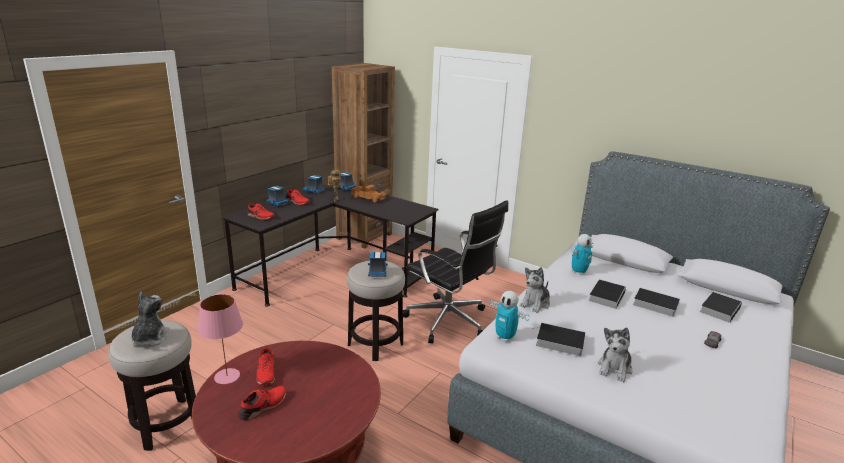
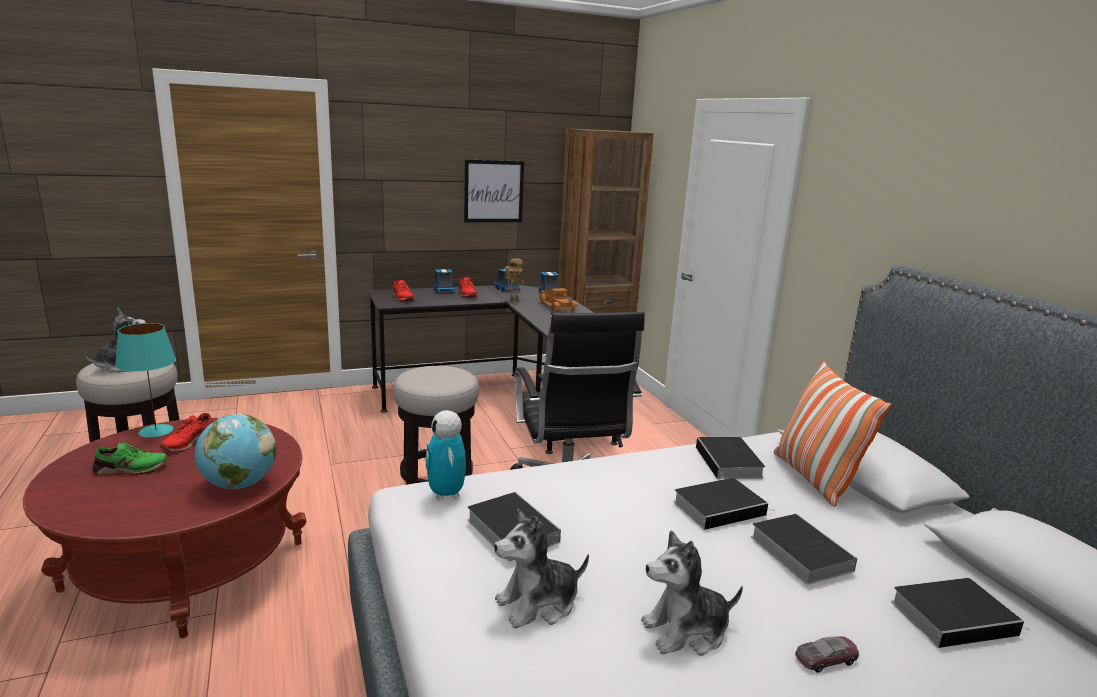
camera: 35 degrees right, 5 degrees down
pink table lamp [198,294,243,384] -> turquoise table lamp [115,323,176,438]
red shoe [238,386,286,421] -> green shoe [92,442,168,475]
toy truck [368,252,388,277] -> none
plush toy [520,267,550,313] -> plush toy moved to [641,530,743,656]
toy robot [572,234,593,275] -> book [696,437,765,479]
none -> globe [195,414,276,489]
none -> picture [464,160,524,222]
none -> pillow [774,361,892,507]

